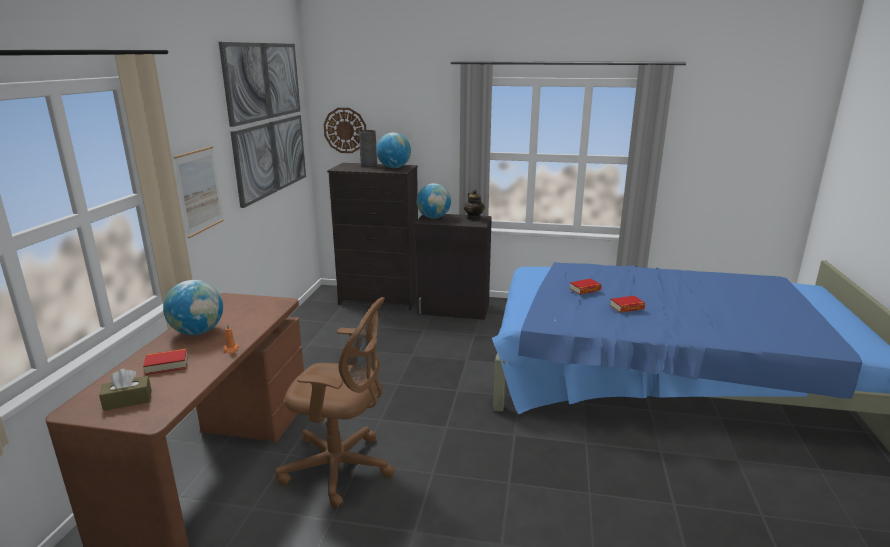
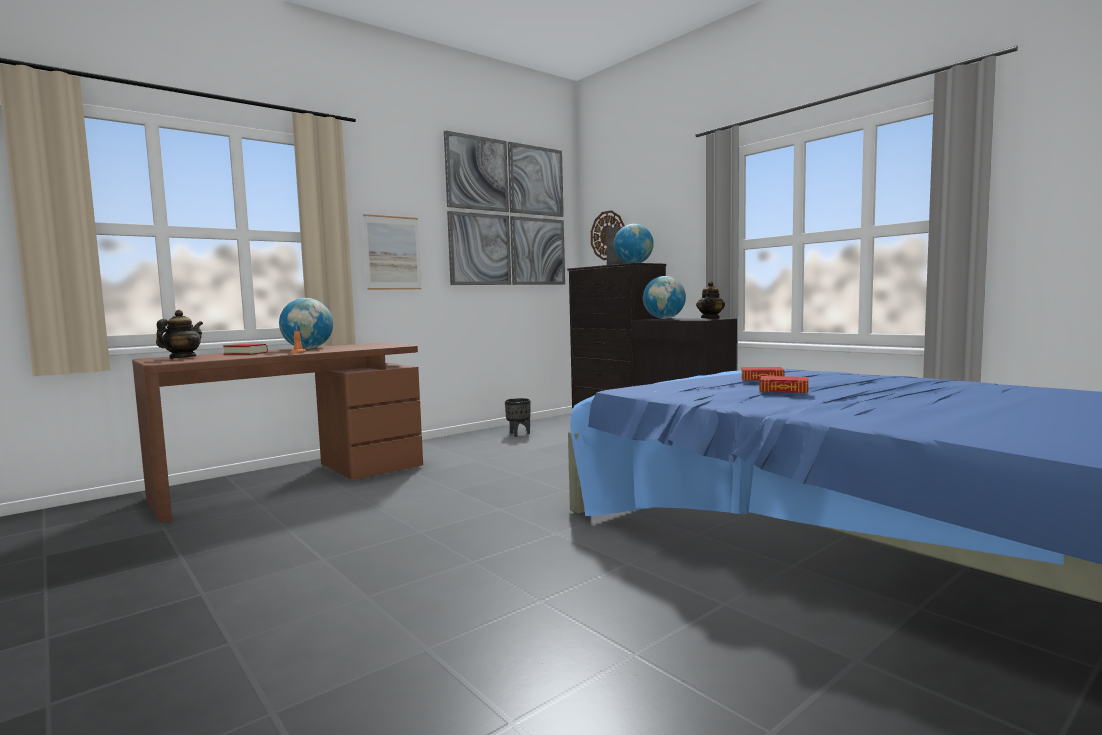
camera: 40 degrees right, 15 degrees down
brown tissue box [99,369,152,411] -> teapot [156,310,203,359]
brown office chair [275,297,395,509] -> none
none -> black planter [505,398,531,437]

